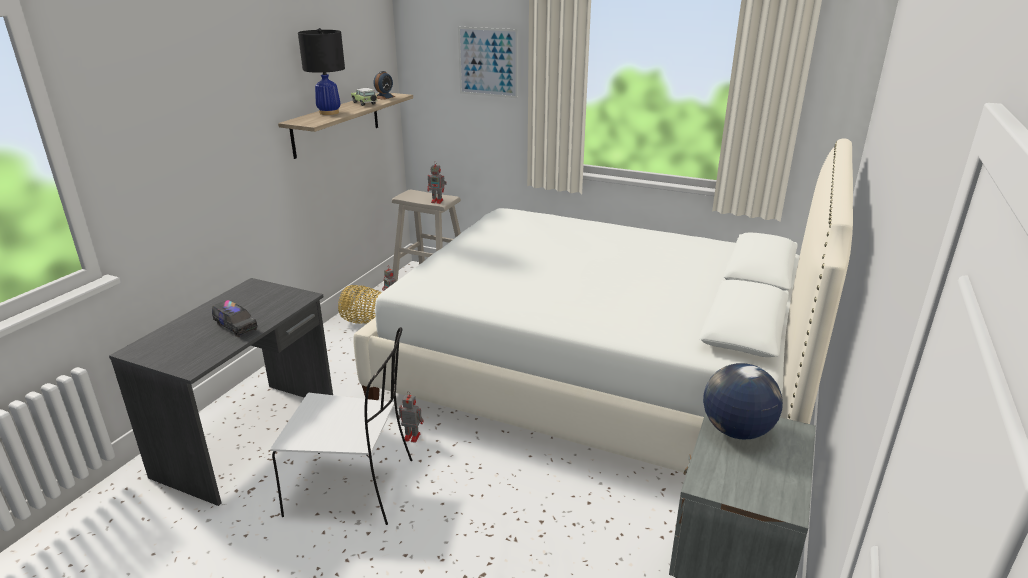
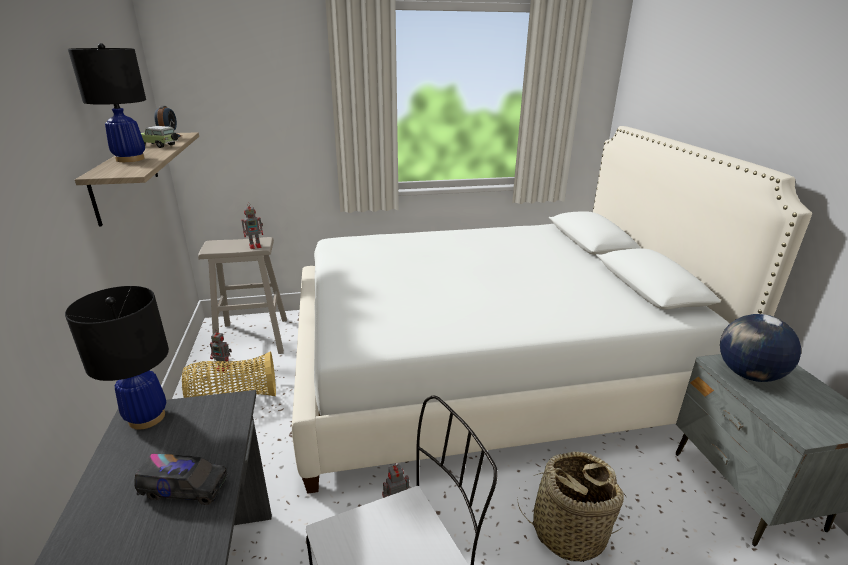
camera: 35 degrees left, 0 degrees up
picture [458,27,518,98] -> none
none -> black table lamp [65,286,169,430]
none -> basket [517,451,626,562]

